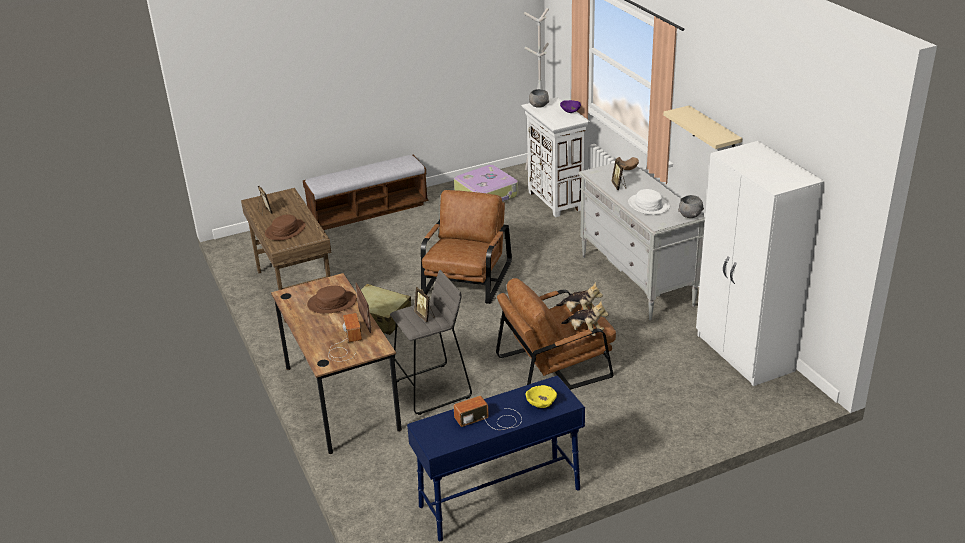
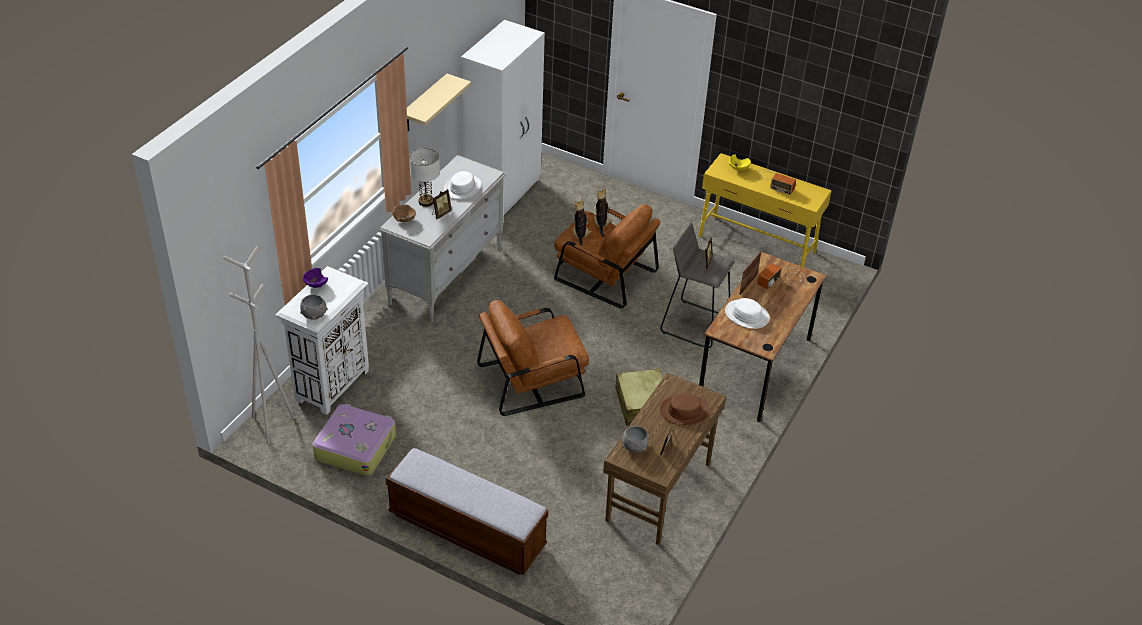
camera: 130 degrees left, 10 degrees up
brown hat [307,286,357,314] -> white hat [725,298,770,329]
blue console table [407,375,585,541] -> yellow console table [698,153,832,267]
grey bowl [678,195,704,218] -> grey bowl moved to [622,426,650,453]
none -> table lamp [409,148,440,207]

